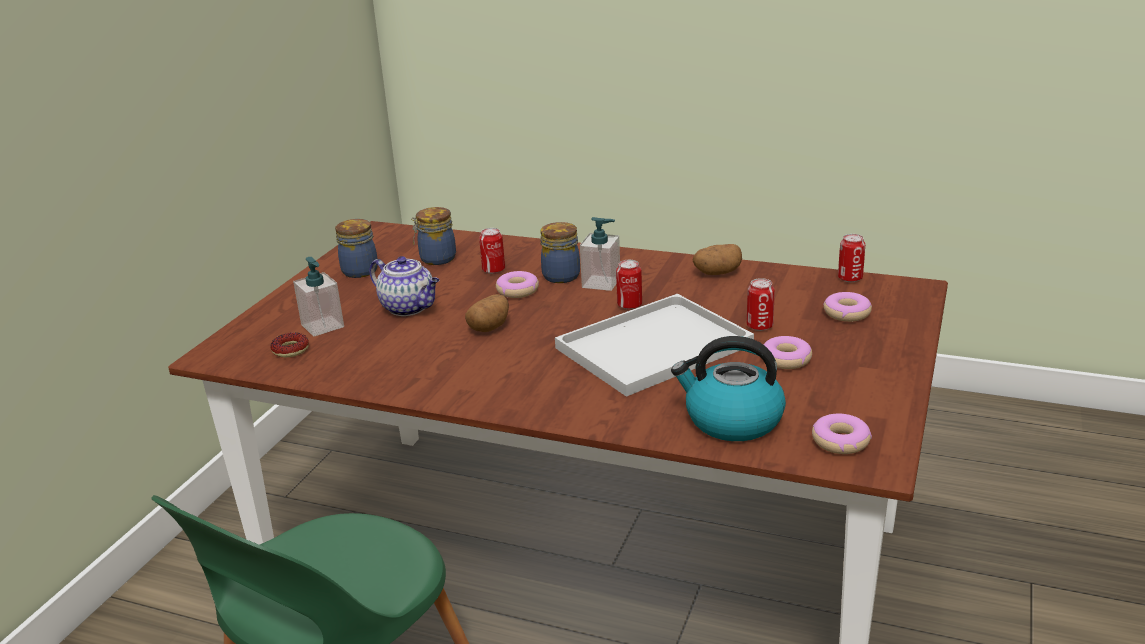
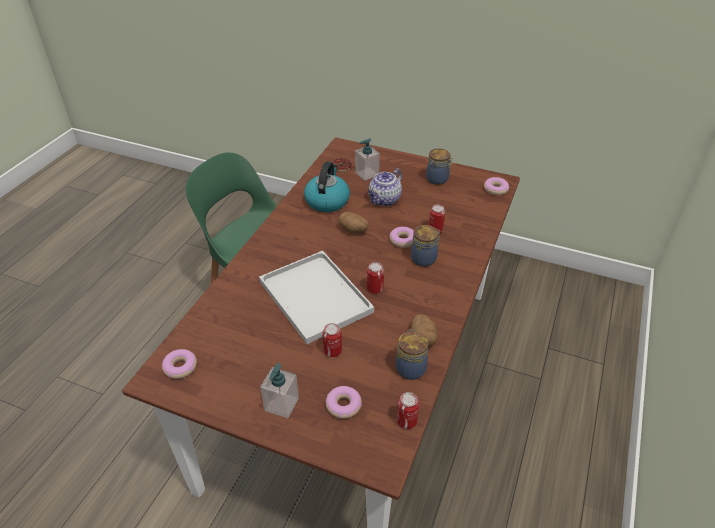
camera: 90 degrees right, 15 degrees up
jar [411,207,456,265] -> jar moved to [396,330,428,380]
soap dispenser [580,217,620,291] -> soap dispenser moved to [260,363,299,418]
kettle [671,336,786,441] -> kettle moved to [304,161,350,212]
donut [764,336,812,369] -> donut moved to [484,177,509,195]

